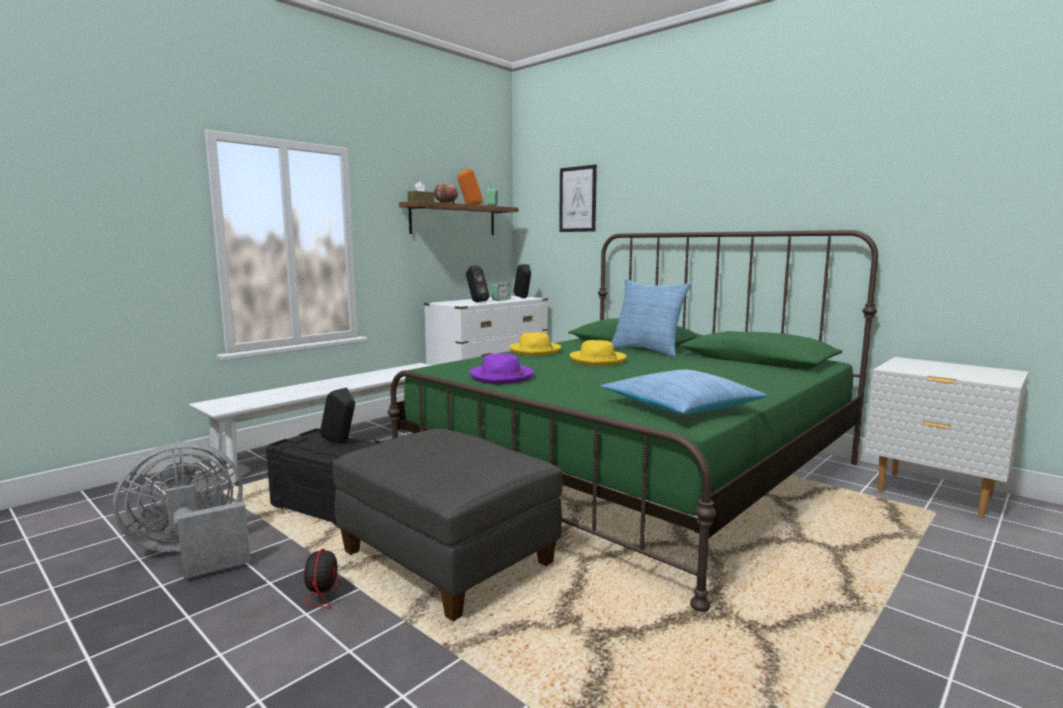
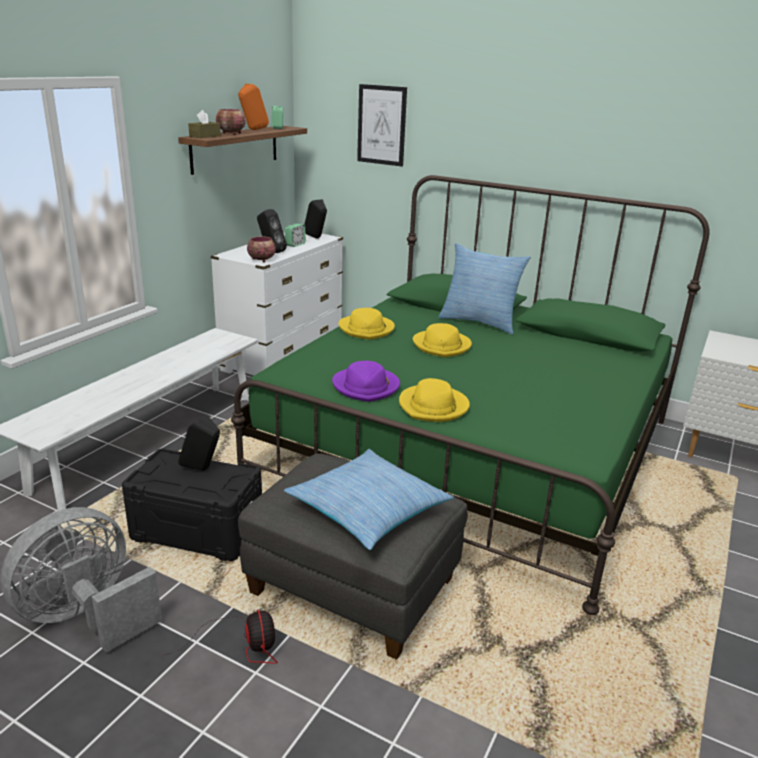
camera: 15 degrees left, 15 degrees up
pillow [601,370,767,414] -> pillow moved to [284,449,454,550]
none -> bowl [247,236,276,262]
none -> yellow hat [399,378,470,422]

